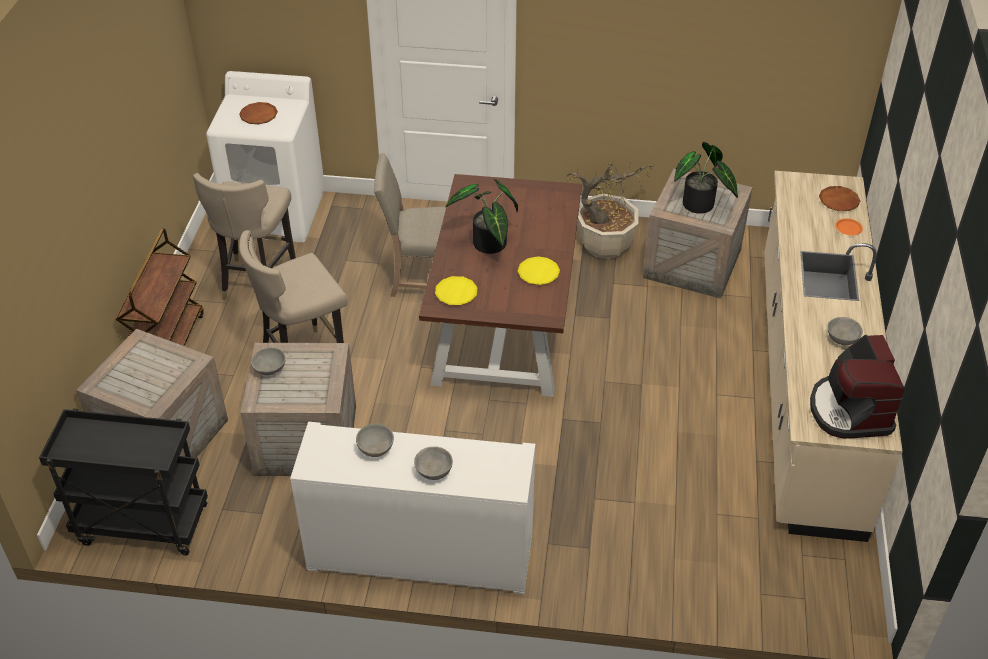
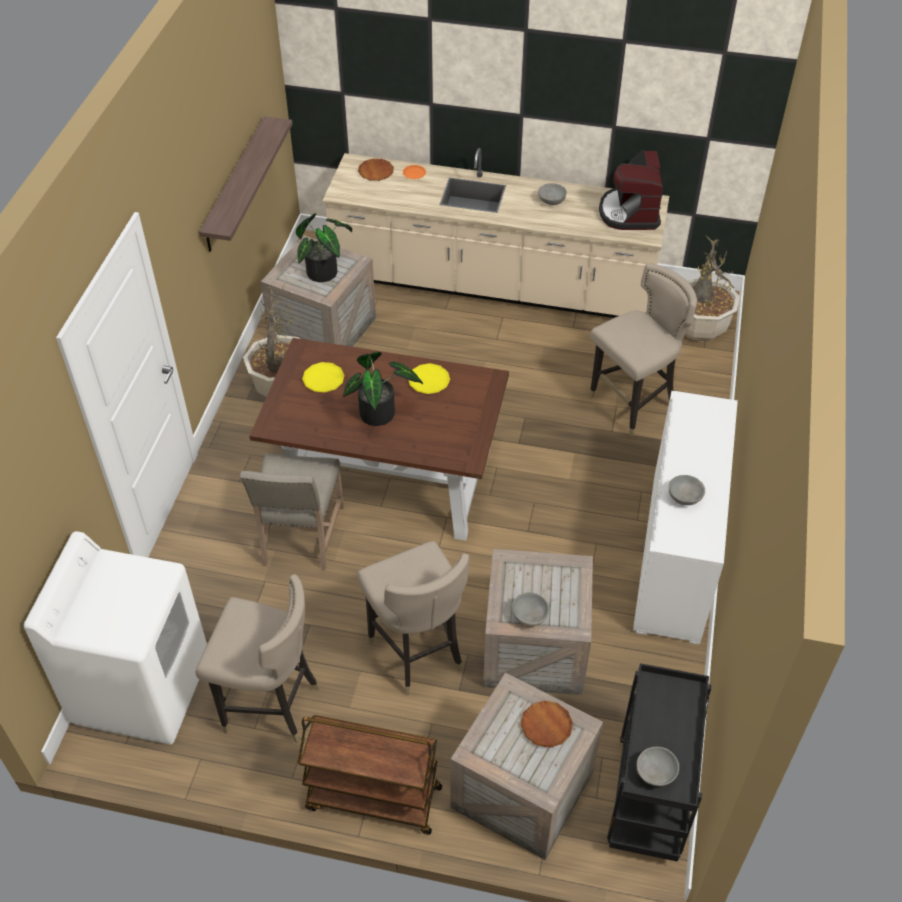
camera: 85 degrees left, 5 degrees up
brown plate [239,102,278,124] -> brown plate moved to [521,701,573,748]
grey bowl [414,446,453,480] -> grey bowl moved to [636,747,679,786]
yellow plate [435,276,477,305] -> yellow plate moved to [302,362,345,393]
coffee machine [810,335,905,439] -> coffee machine turned 90 degrees clockwise [599,150,663,230]
none -> shelf [199,116,293,252]
none -> beige stool [590,263,697,437]
none -> potted plant [685,236,740,342]

